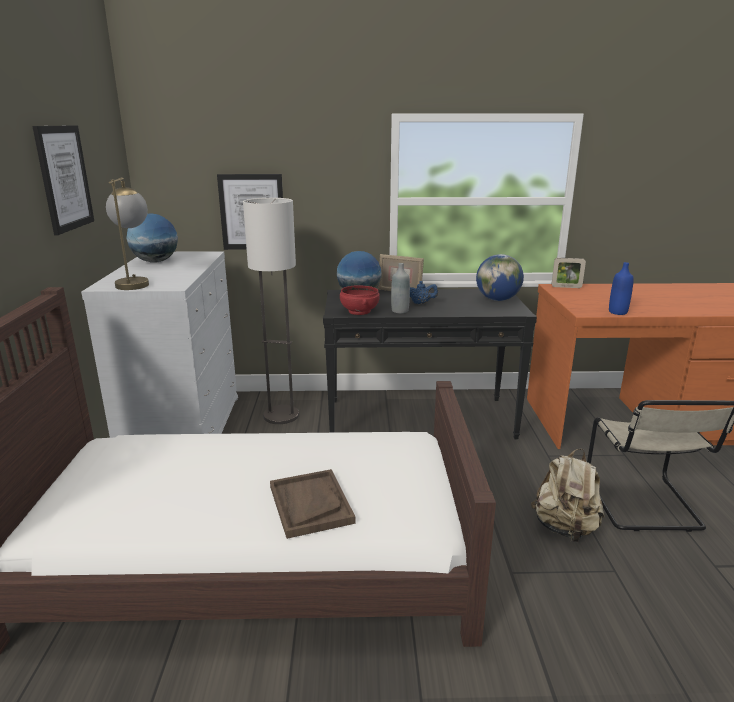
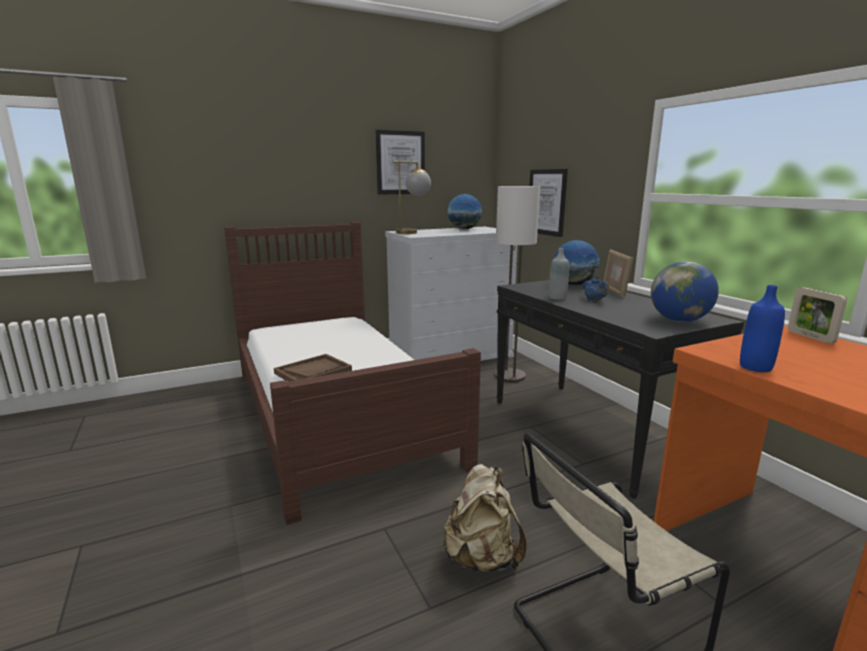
camera: 65 degrees right, 5 degrees down
red bowl [340,285,380,315] -> none

